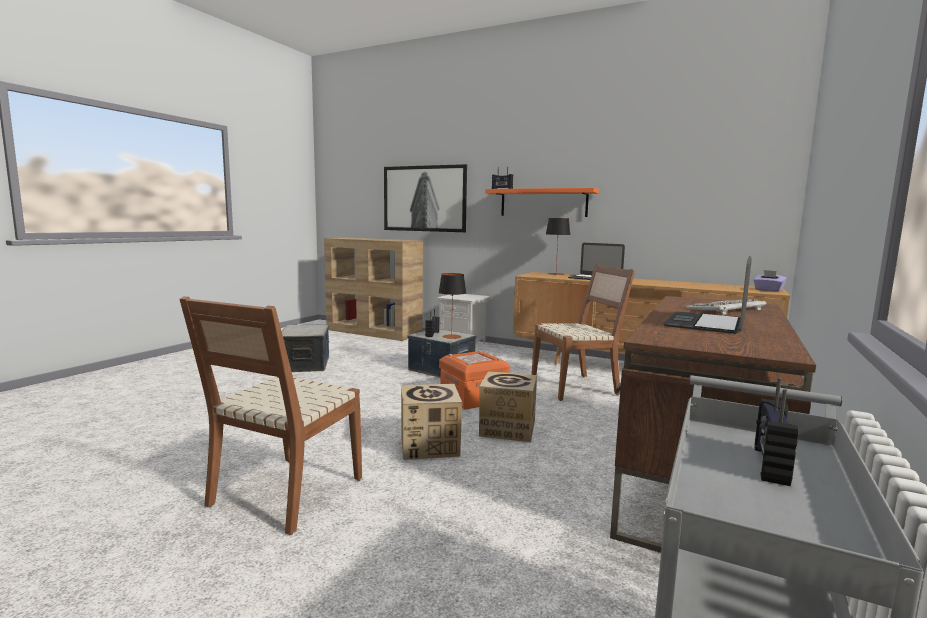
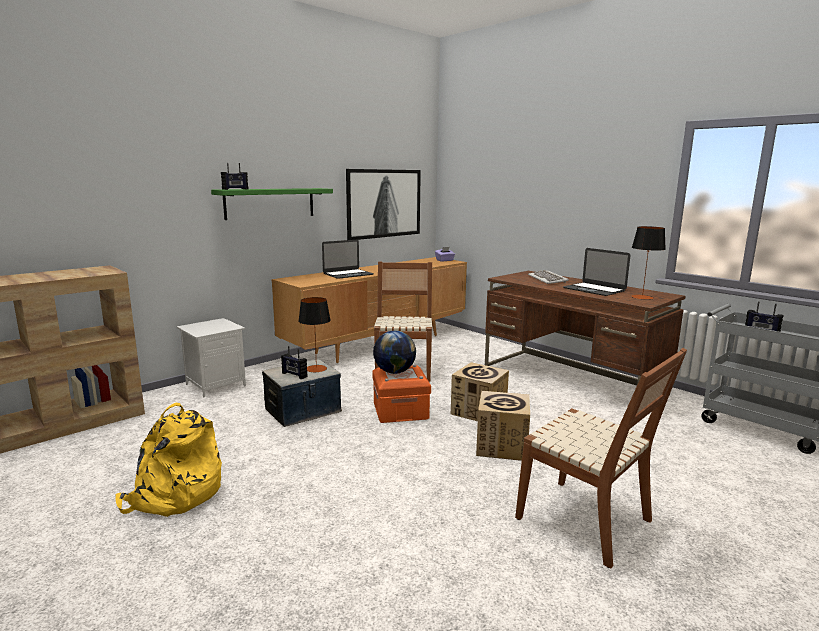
camera: 70 degrees left, 5 degrees up
storage box [282,325,329,372] -> yellow backpack [115,403,222,517]
picture [384,164,467,232] -> picture moved to [346,169,421,240]
orange shelf [485,188,599,217] -> green shelf [211,188,333,220]
table lamp [546,218,570,275] -> table lamp moved to [631,226,666,300]
none -> globe [373,331,416,374]

